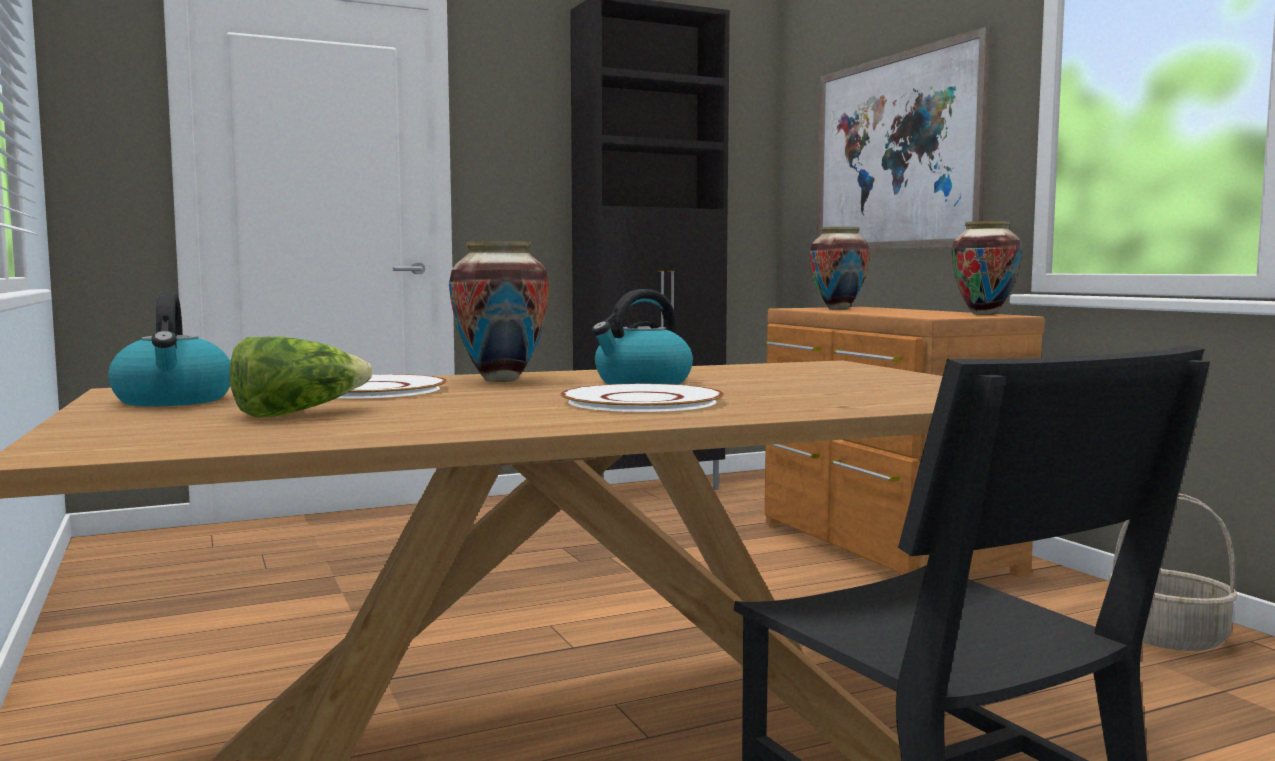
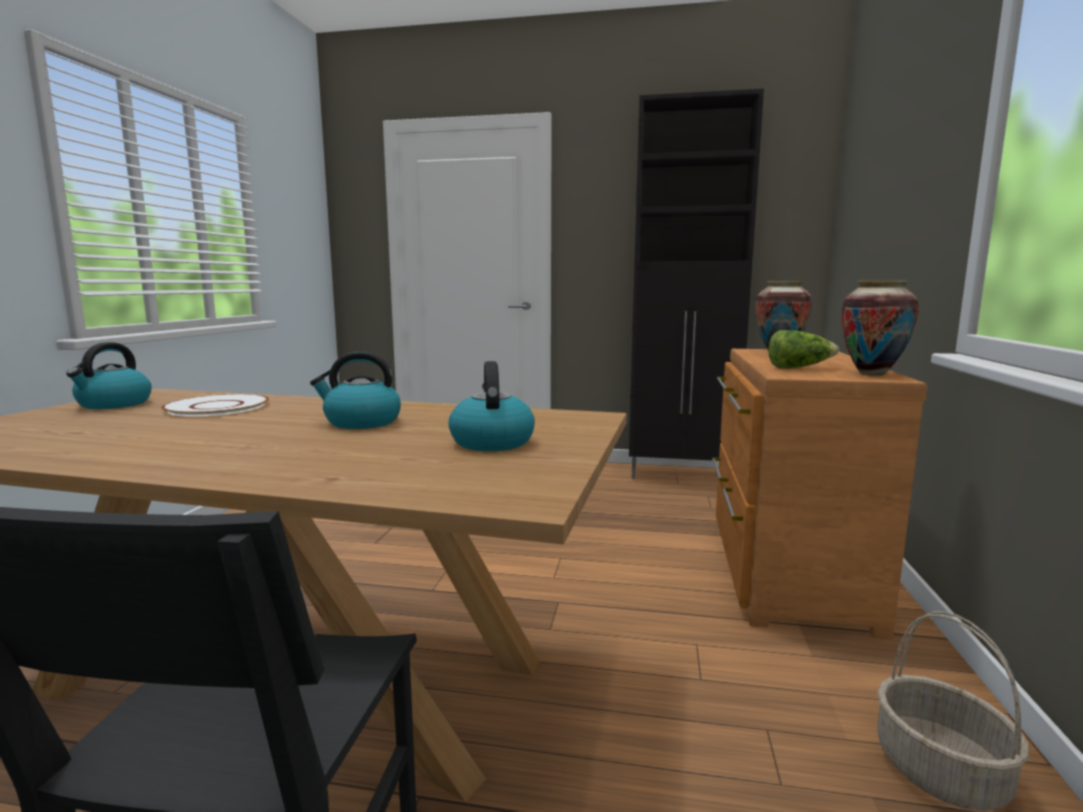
camera: 35 degrees right, 5 degrees up
lettuce [229,337,372,417] -> lettuce moved to [768,330,839,369]
vase [449,241,549,382] -> none
white plate [560,383,724,412] -> none
picture [816,26,990,250] -> none
none -> kettle [448,361,535,451]

